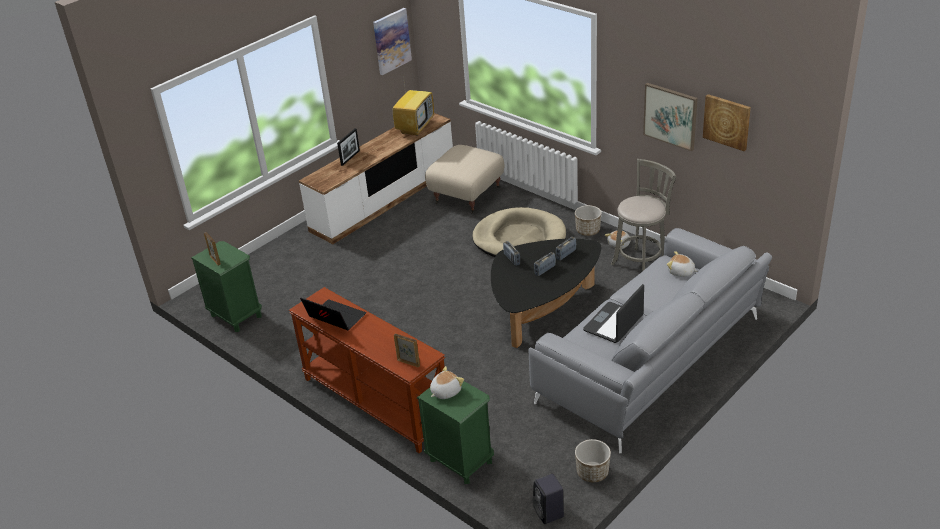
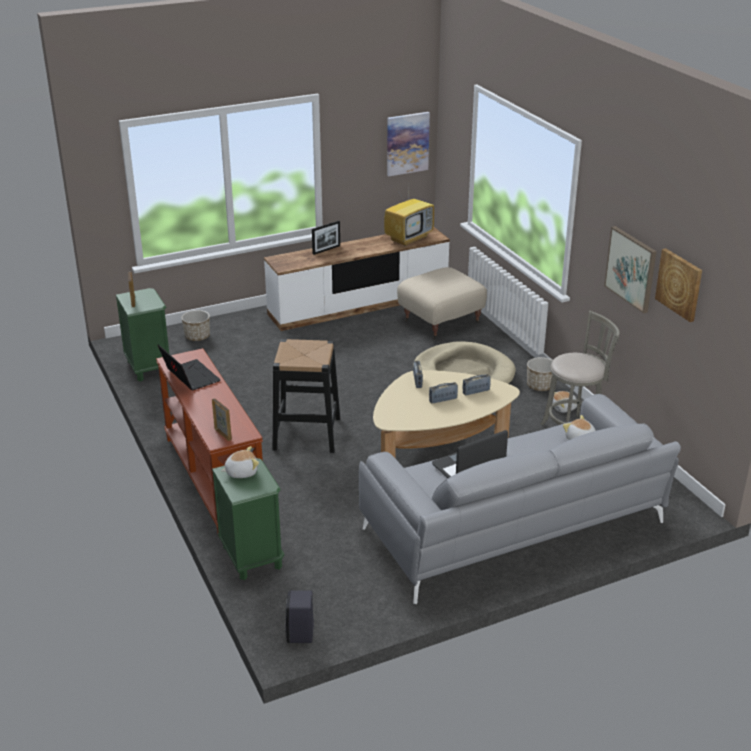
camera: 20 degrees right, 5 degrees down
black coffee table [491,239,601,348] -> beige coffee table [373,370,520,459]
planter [575,439,611,482] -> planter moved to [182,310,210,341]
none -> black stool [272,339,340,453]

